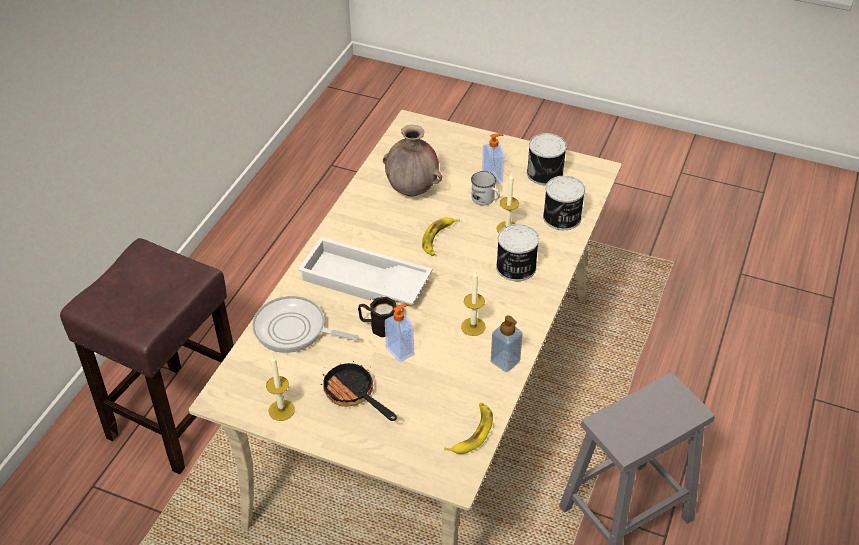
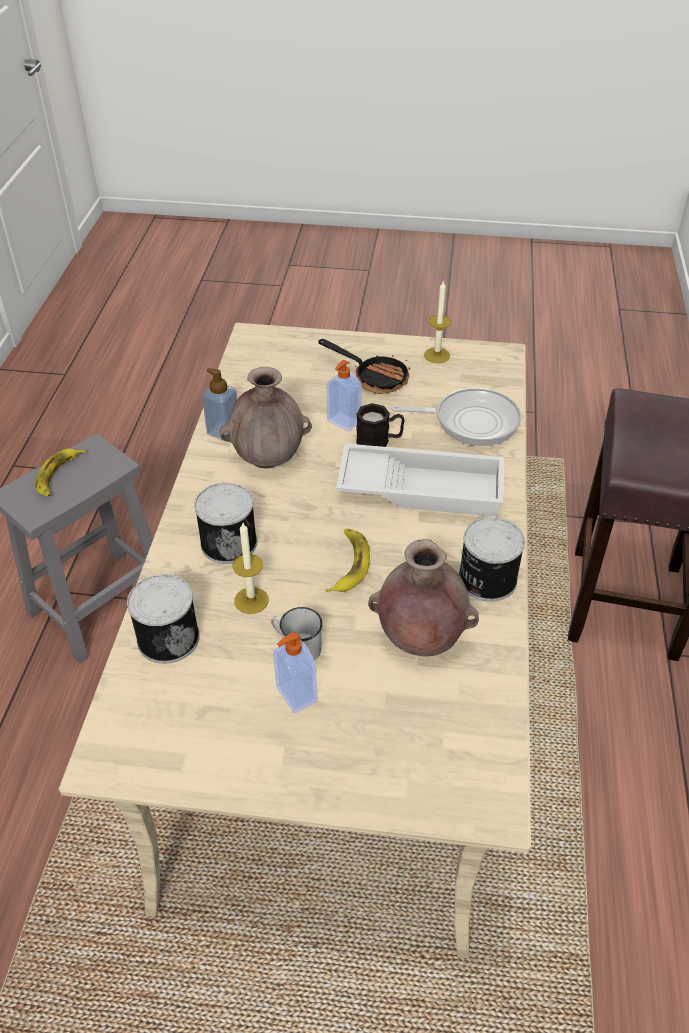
camera: 165 degrees right, 0 degrees up
banana [444,403,493,454] -> banana moved to [35,449,86,497]
candle [461,270,486,336] -> brown vase [220,367,312,468]
can [527,133,567,186] -> can moved to [459,517,525,602]

